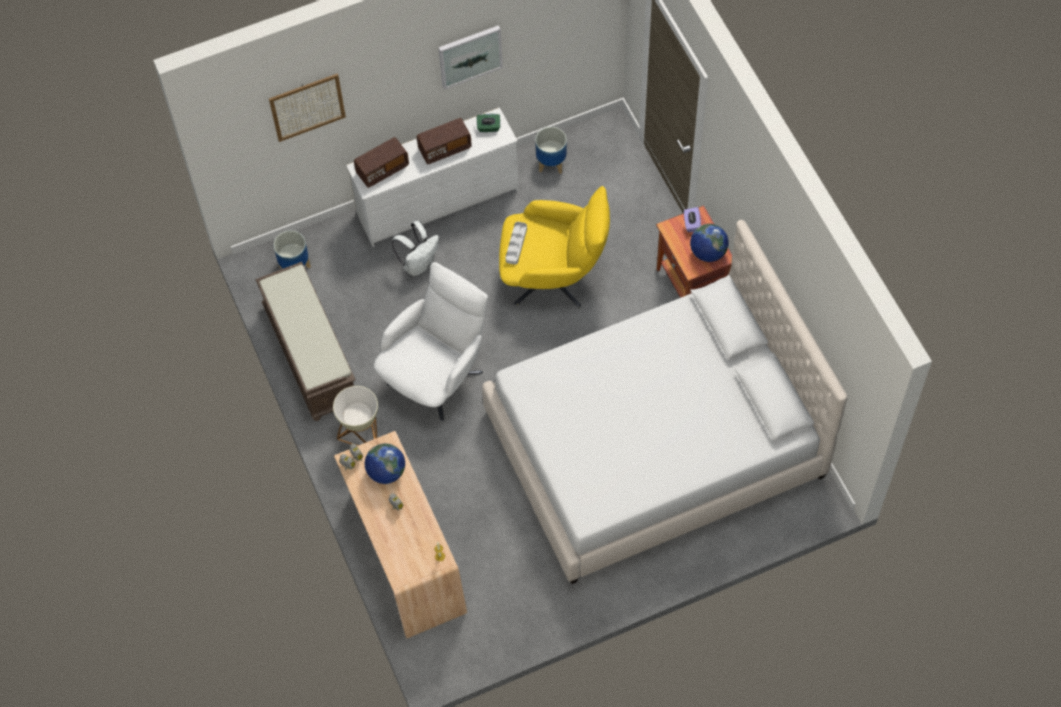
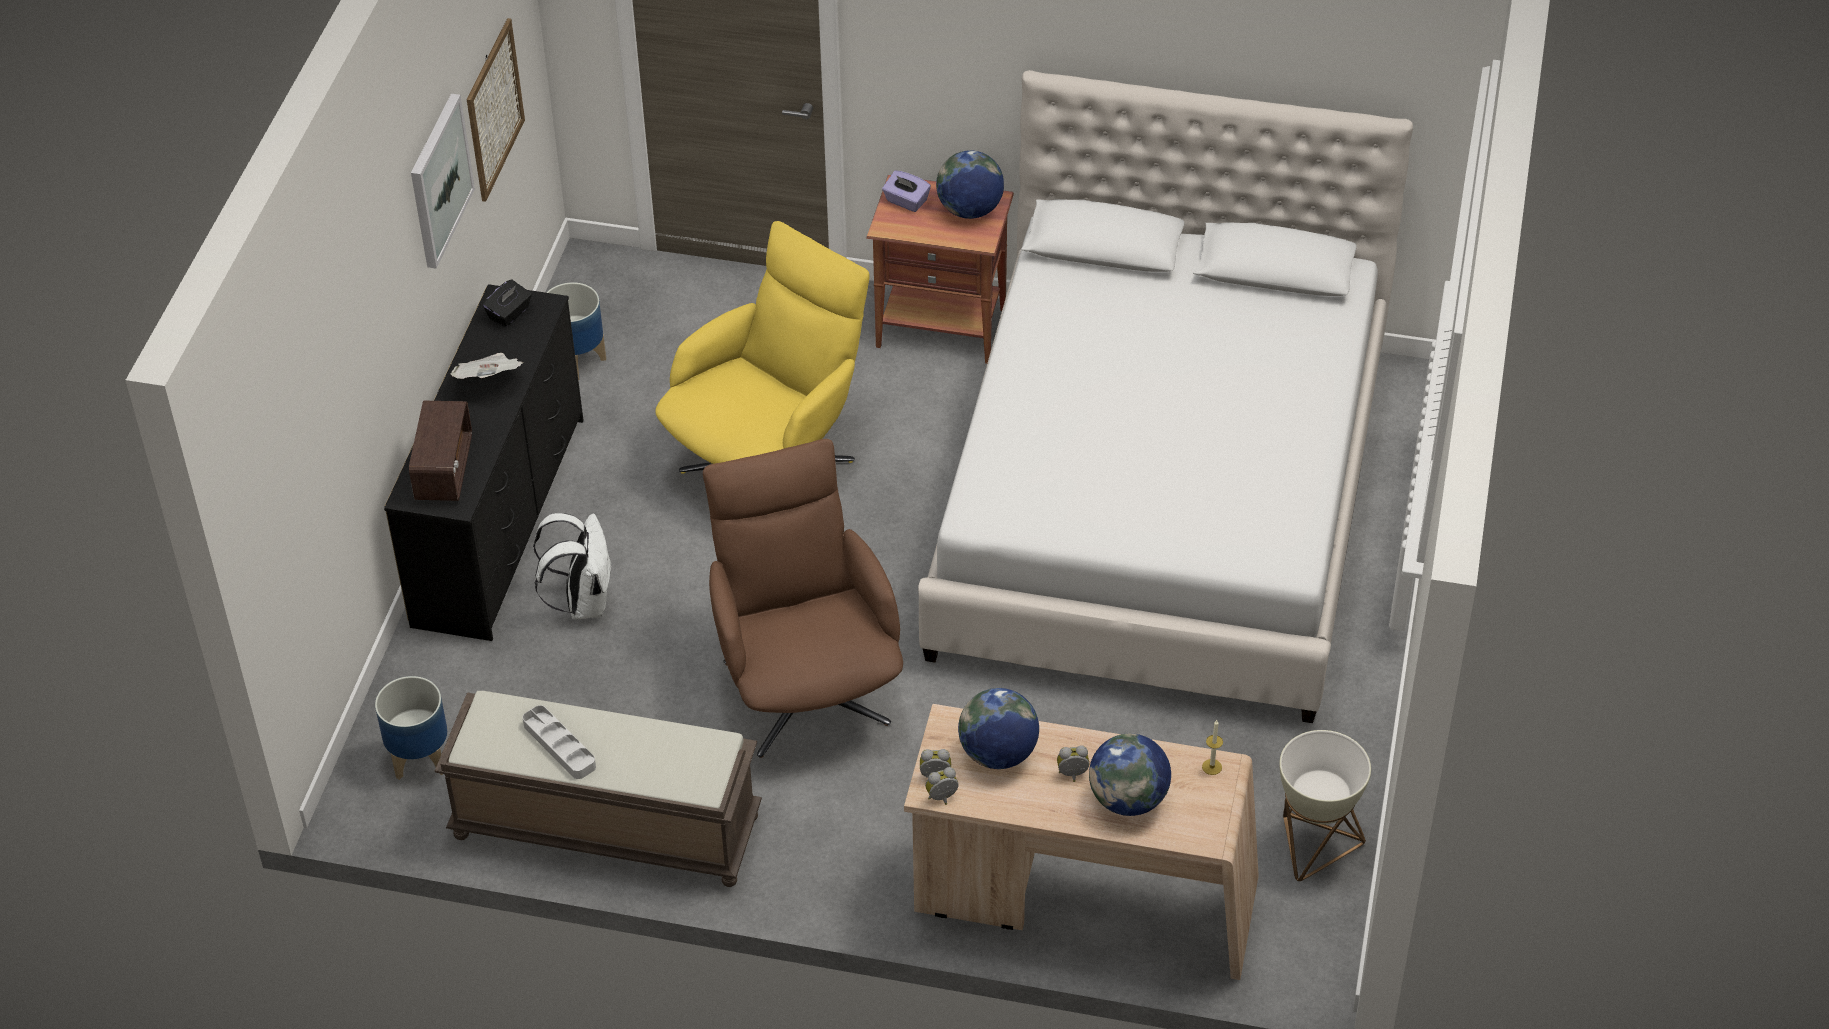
camera: 55 degrees left, 15 degrees down
picture [269,73,346,142] -> picture moved to [467,18,525,202]
planter [333,386,378,446] -> planter moved to [1279,730,1371,881]
white dresser [346,108,519,247] -> black dresser [384,284,584,641]
white armchair [374,262,488,421] -> brown armchair [703,439,903,758]
radio [417,118,472,164] -> newspaper [451,353,523,379]
green tissue box [477,114,500,132] -> black tissue box [483,279,532,327]
grey tray [505,222,527,265] -> grey tray moved to [523,705,596,779]
none -> globe [1089,734,1171,816]

